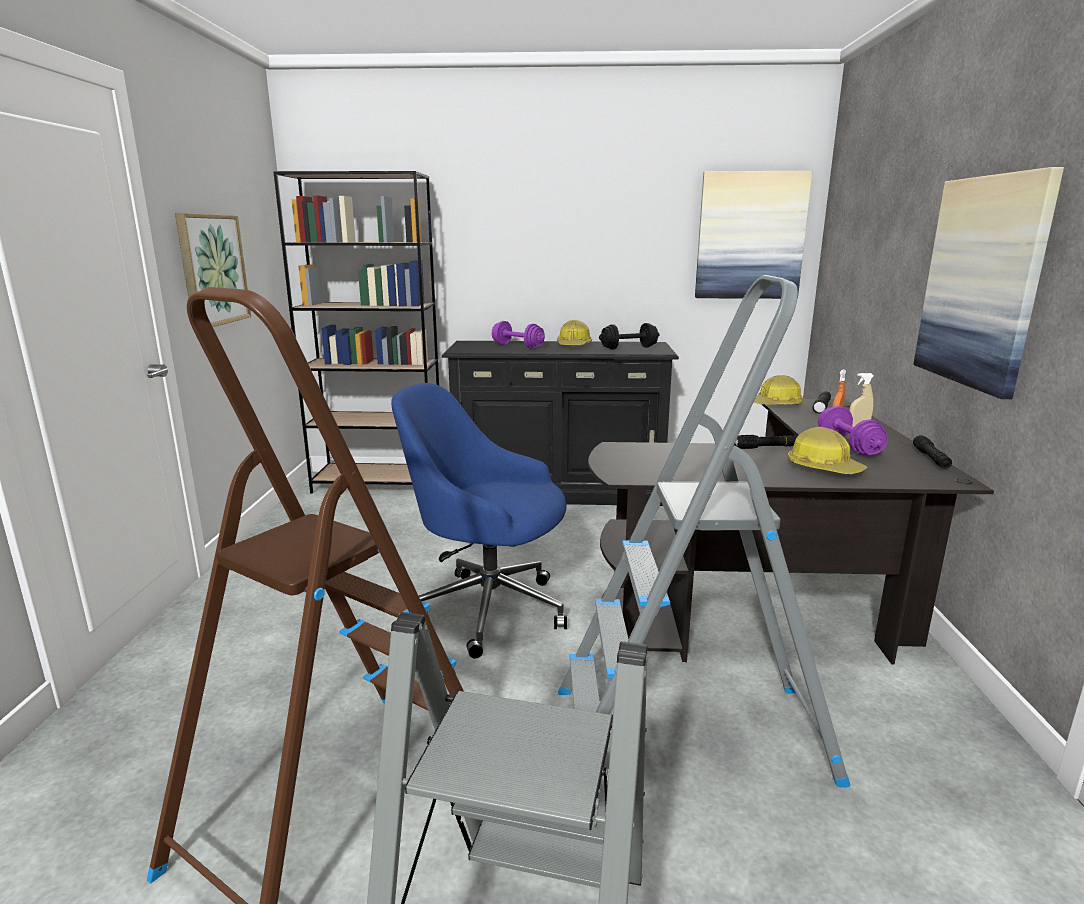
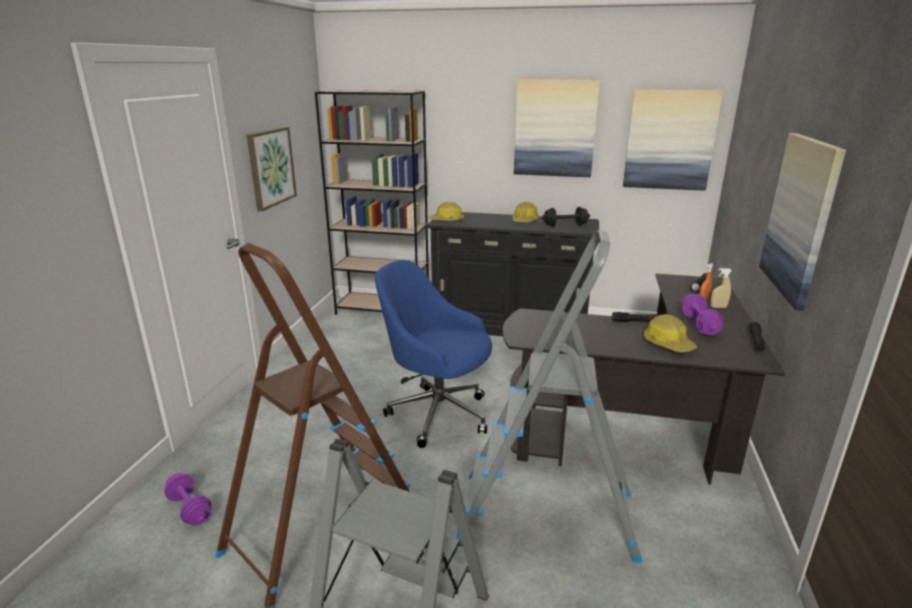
camera: 10 degrees right, 5 degrees up
purple dumbbell [492,321,545,349] -> purple dumbbell moved to [164,473,211,526]
hard hat [754,375,803,405] -> hard hat moved to [429,202,464,221]
none -> picture [514,79,600,177]

